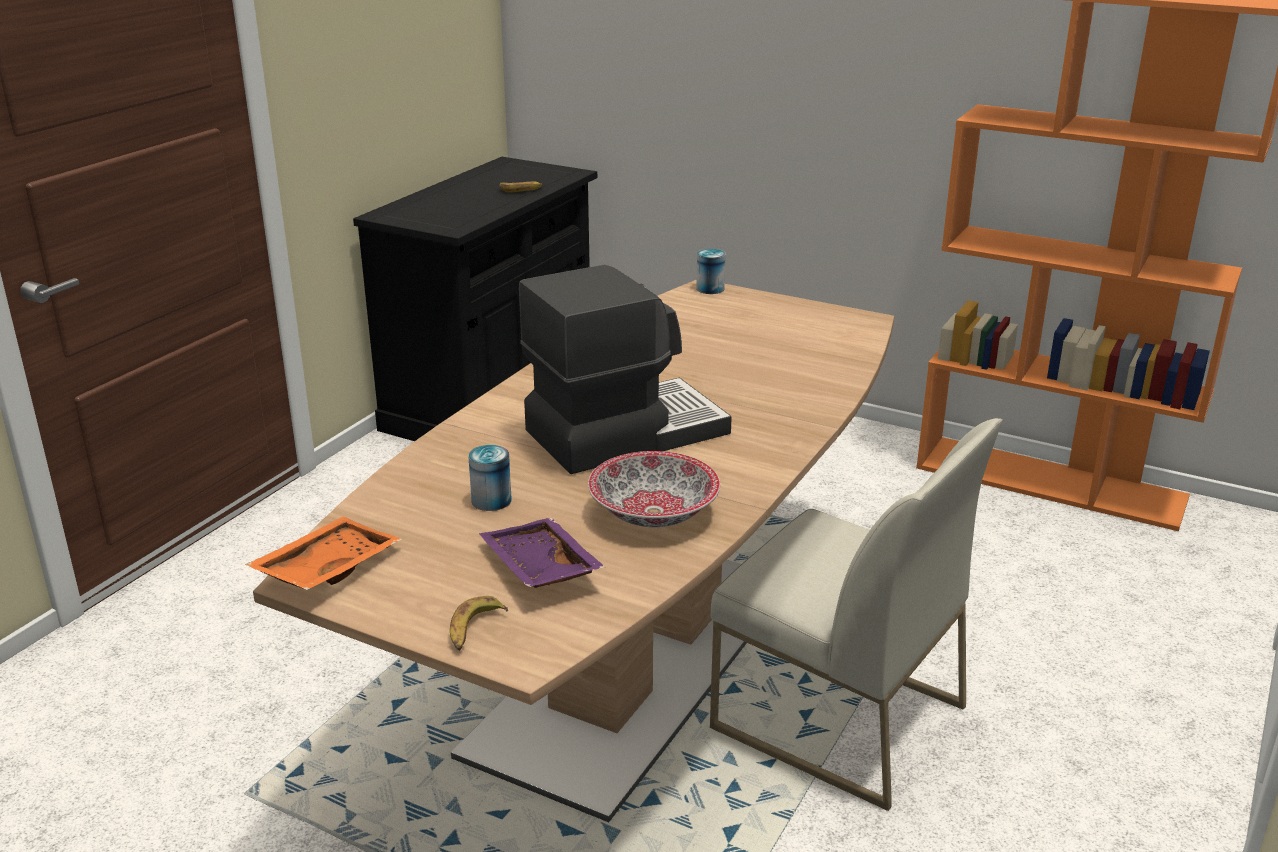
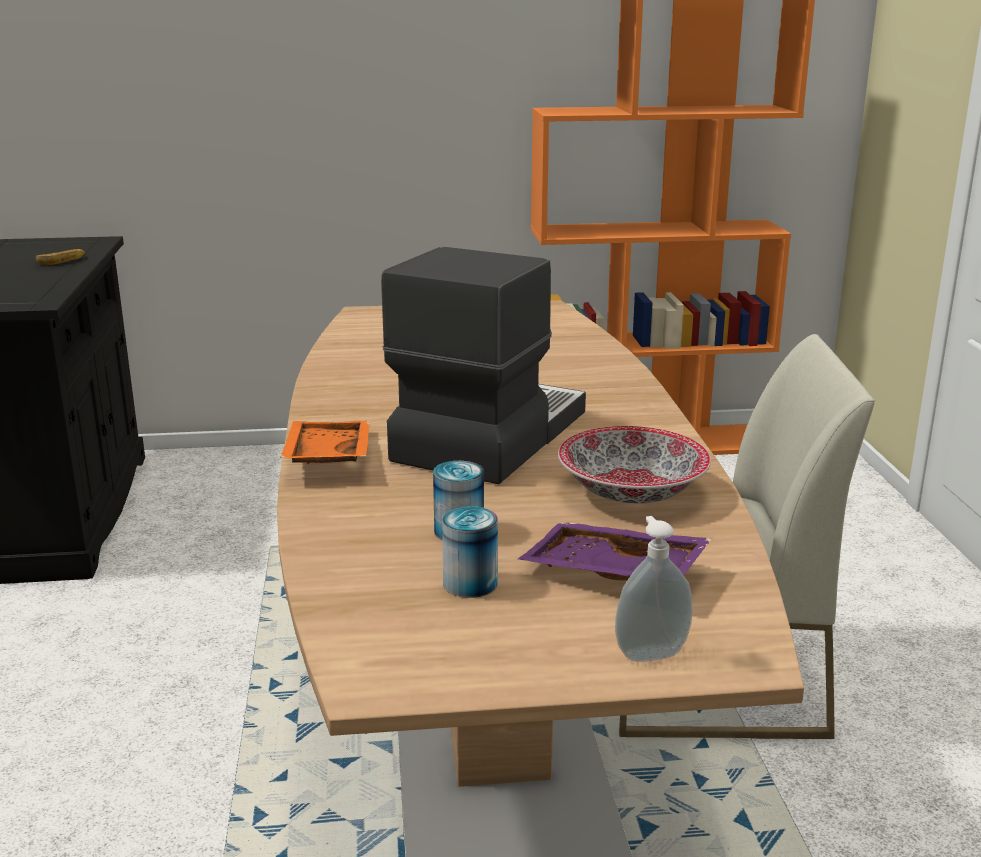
camera: 35 degrees left, 5 degrees down
orange tray [245,516,402,590] -> orange tray moved to [280,421,370,464]
banana [450,596,508,651] -> soap dispenser [615,516,693,662]
can [696,249,726,294] -> can moved to [442,506,498,598]

